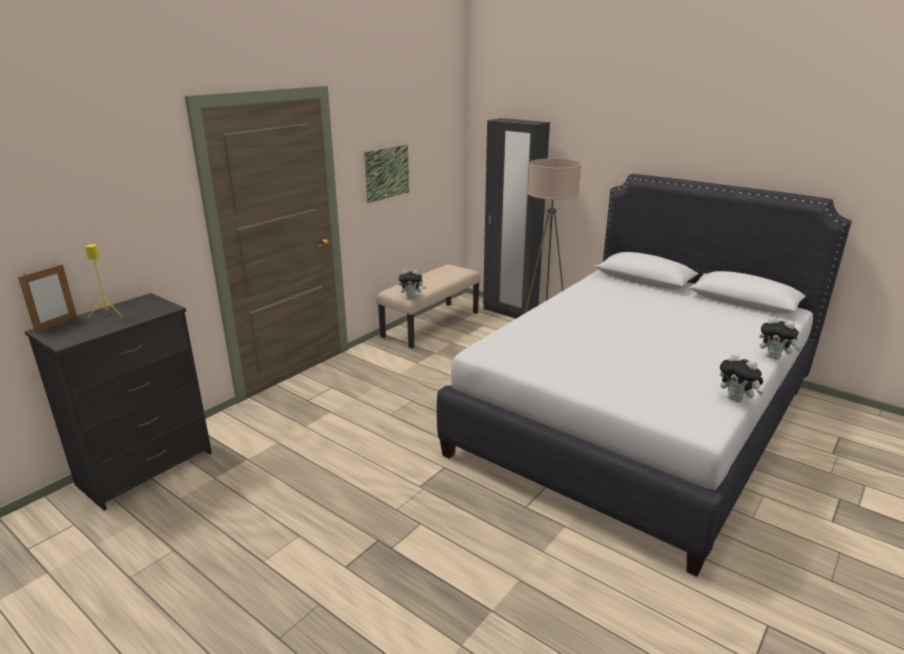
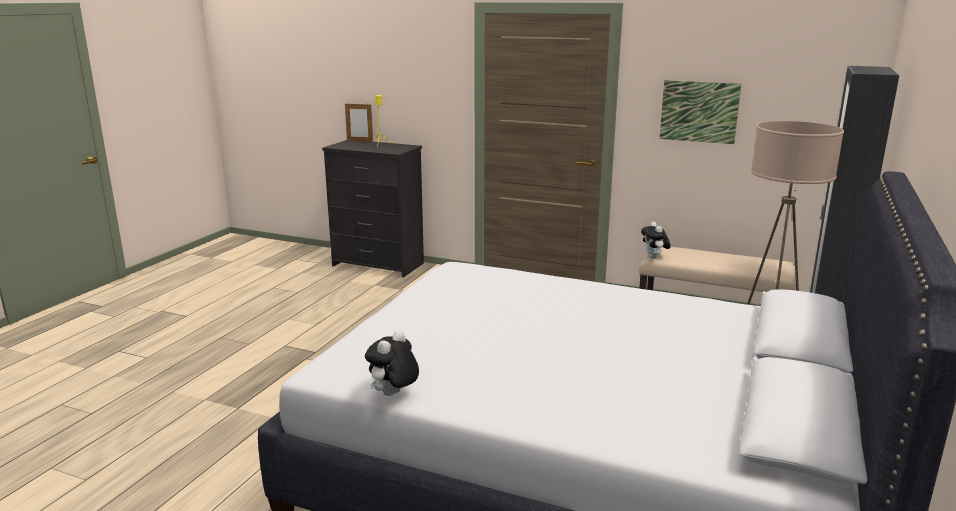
camera: 75 degrees right, 5 degrees down
plush toy [759,317,801,360] -> none

